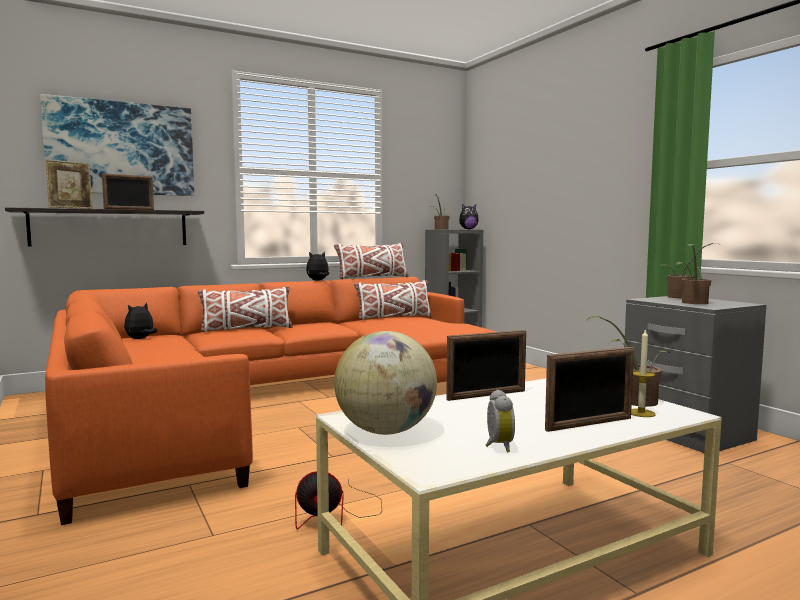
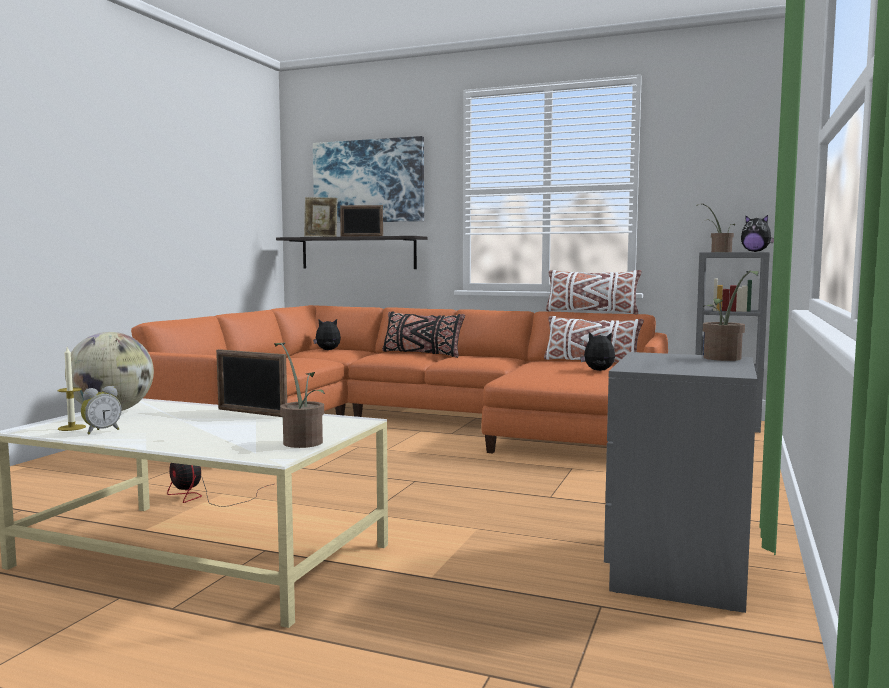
camera: 50 degrees right, 0 degrees up
white pillow [198,287,293,332] -> black pillow [382,311,465,358]
plush toy [306,252,329,281] -> plush toy moved to [580,332,615,371]
picture frame [545,347,634,432] -> none
candle [631,329,656,417] -> candle moved to [57,347,86,431]
potted plant [676,244,711,304] -> none

